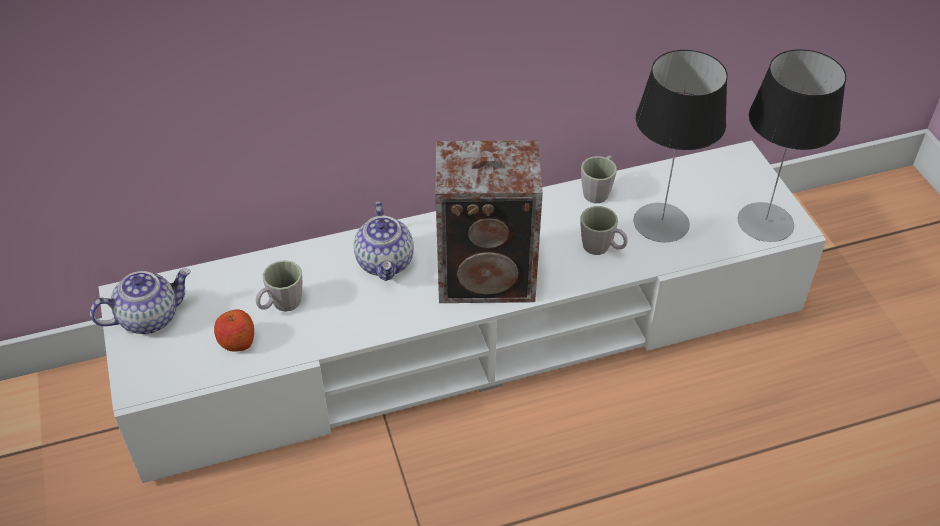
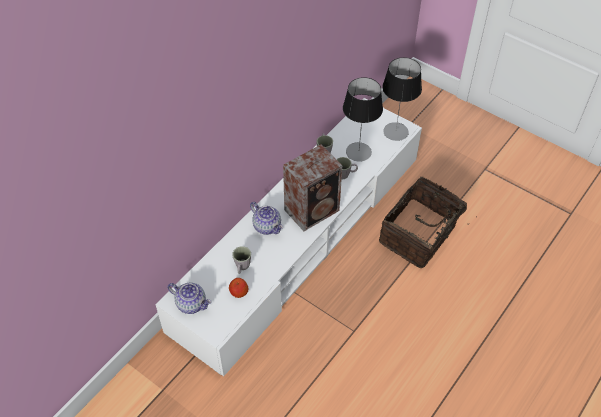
camera: 35 degrees left, 5 degrees up
teapot [90,268,191,334] -> teapot turned 90 degrees clockwise [167,283,212,314]
none -> basket [379,176,469,268]

